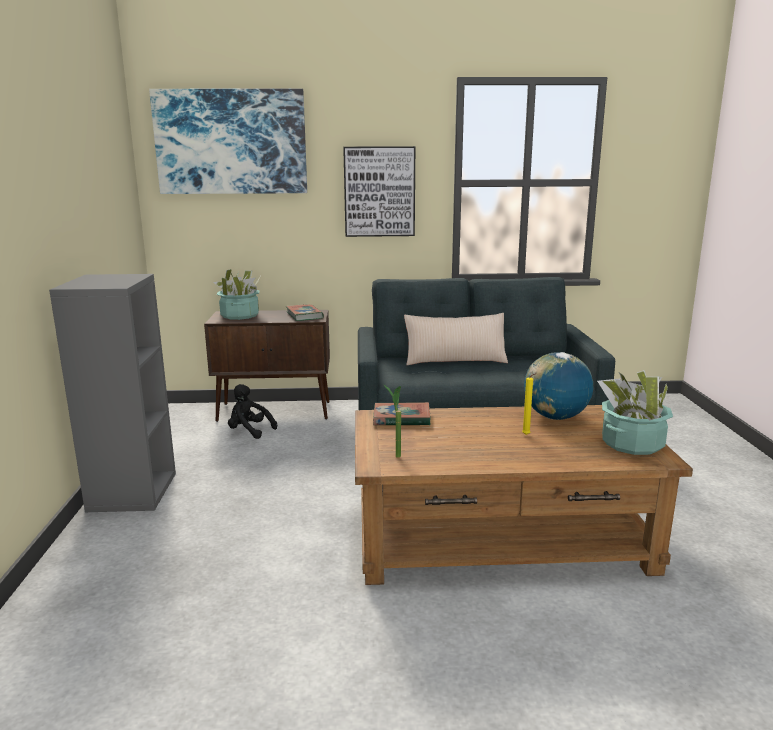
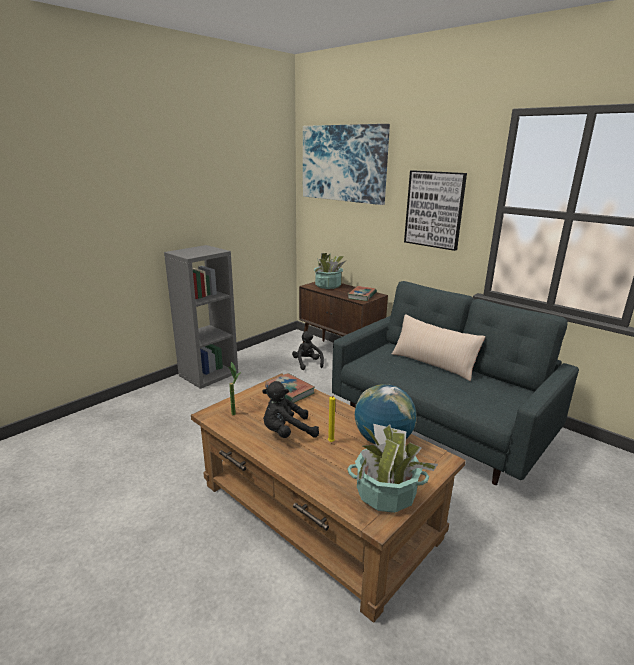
camera: 45 degrees right, 5 degrees up
none -> black plush toy [262,381,319,438]

